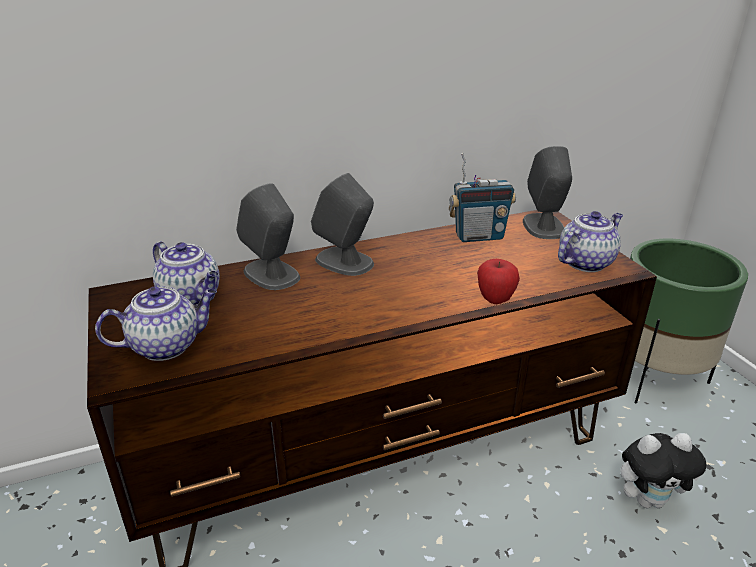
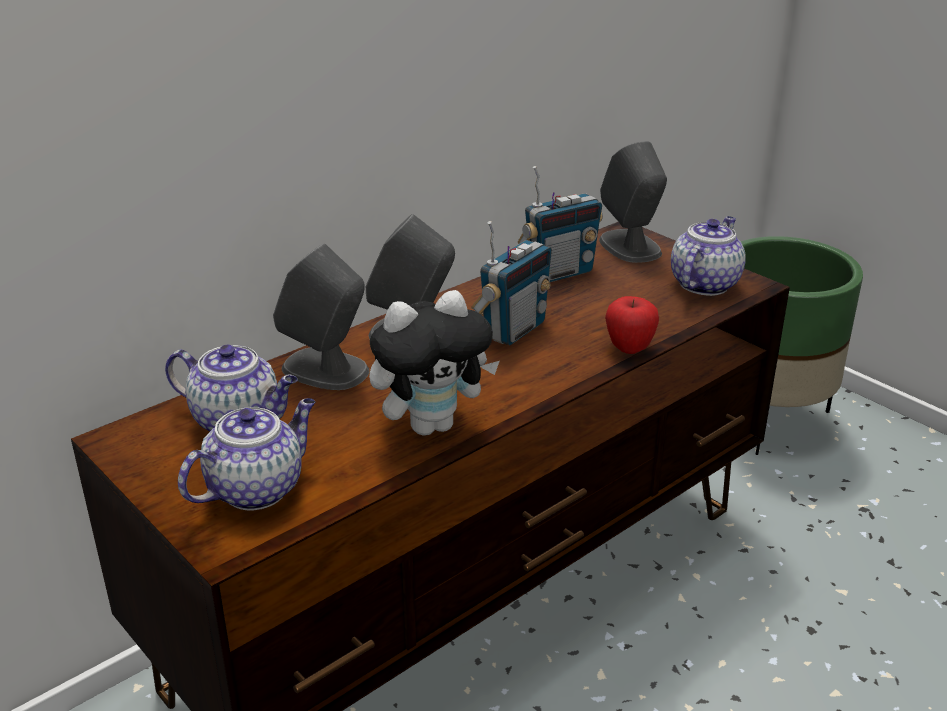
camera: 20 degrees left, 0 degrees up
plush toy [620,433,706,508] -> plush toy moved to [369,290,500,436]
none -> radio [471,221,552,345]

